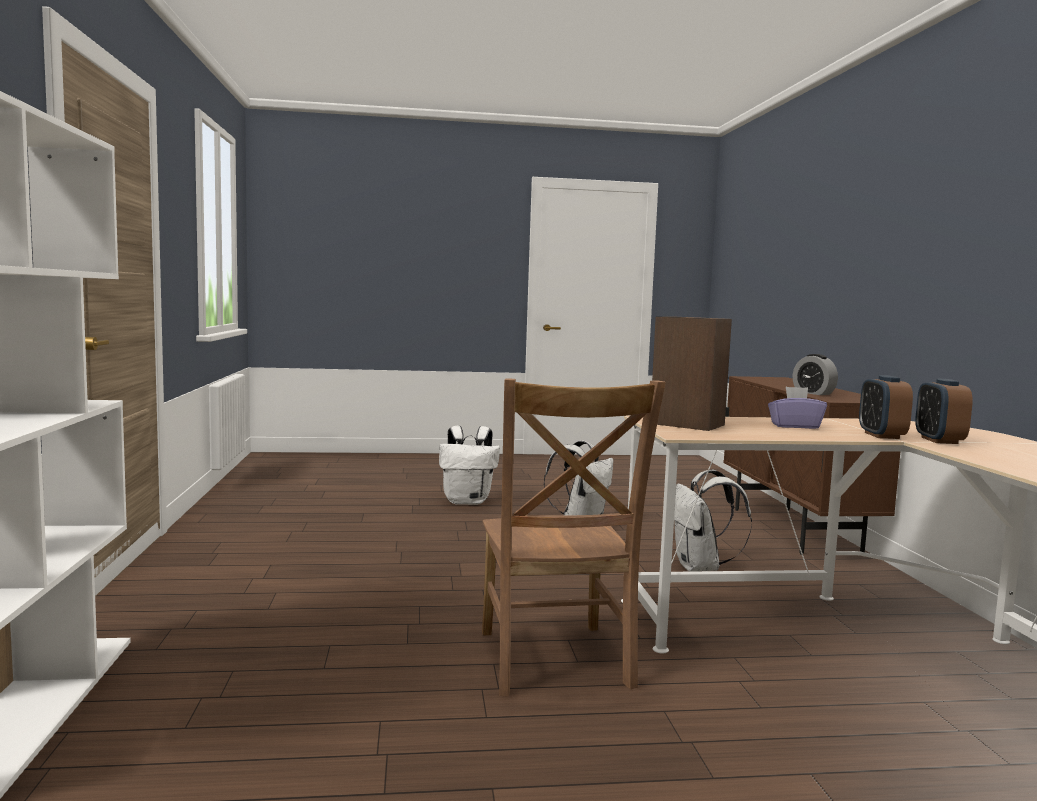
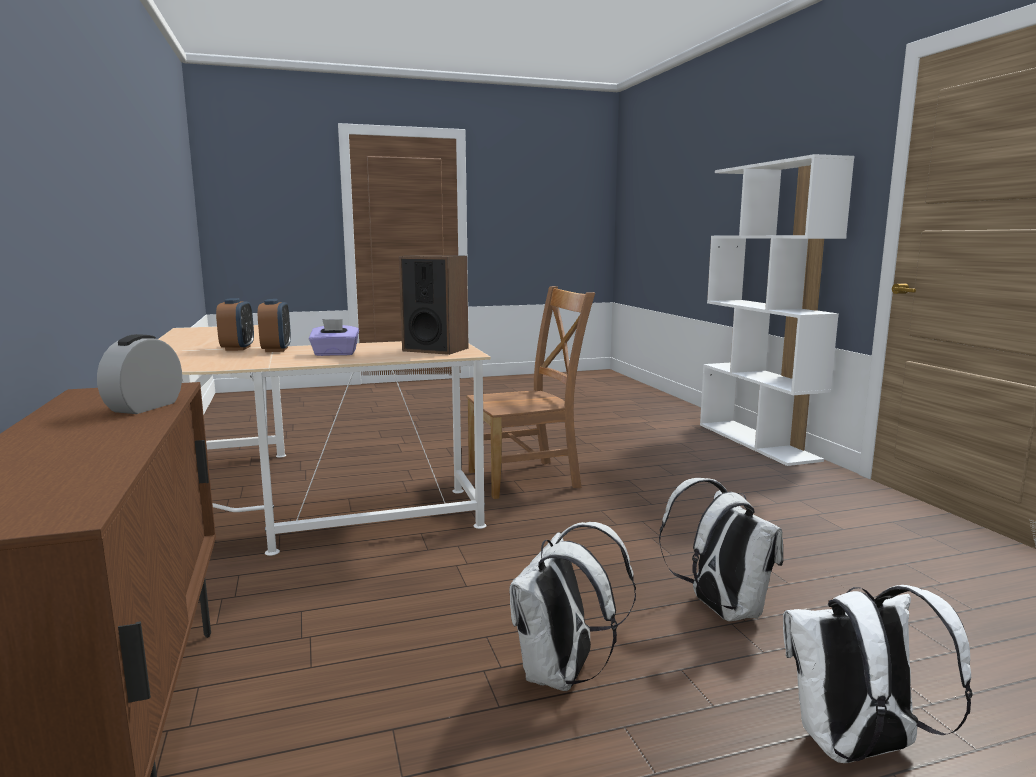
camera: 170 degrees right, 5 degrees up
brown chair [482,378,666,697] -> brown chair turned 90 degrees clockwise [466,286,595,499]
white backpack [674,469,752,572] -> white backpack moved to [659,478,783,621]
alarm clock [793,354,838,395] -> alarm clock turned 120 degrees counterclockwise [97,334,182,414]

